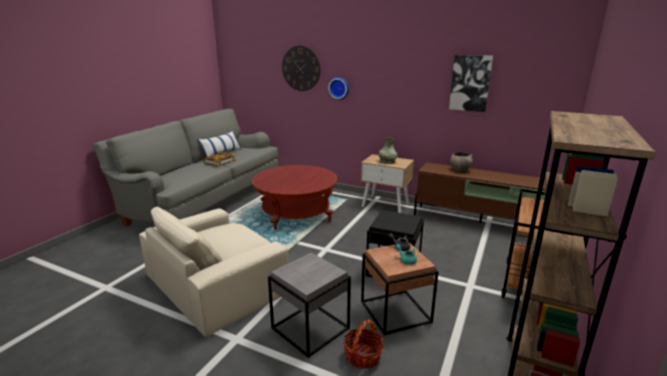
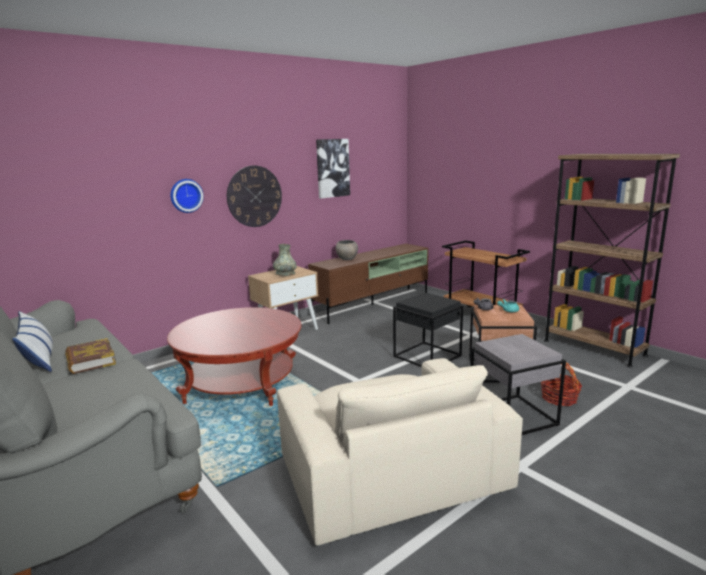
camera: 65 degrees left, 5 degrees down
wall clock [282,46,321,91] -> wall clock moved to [227,165,282,227]

